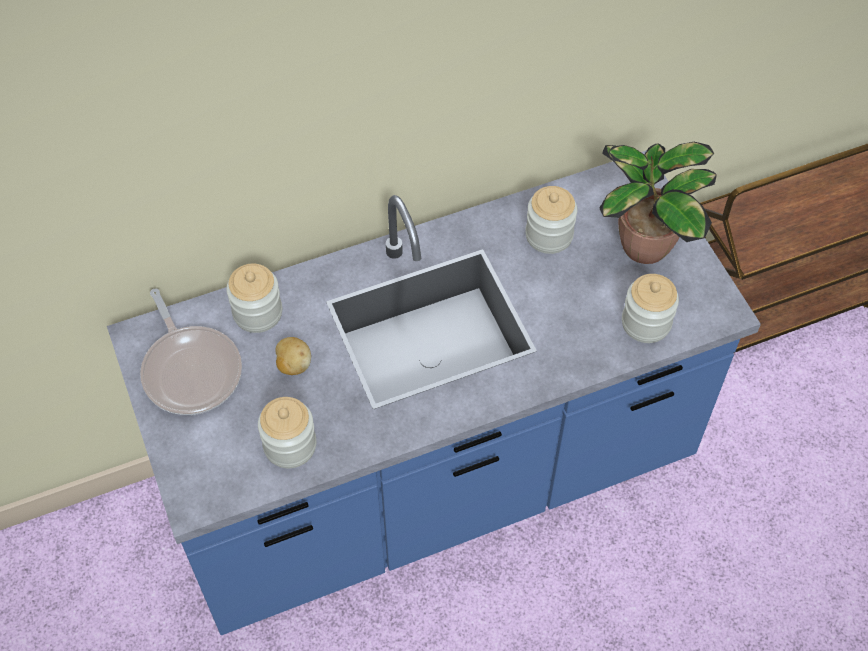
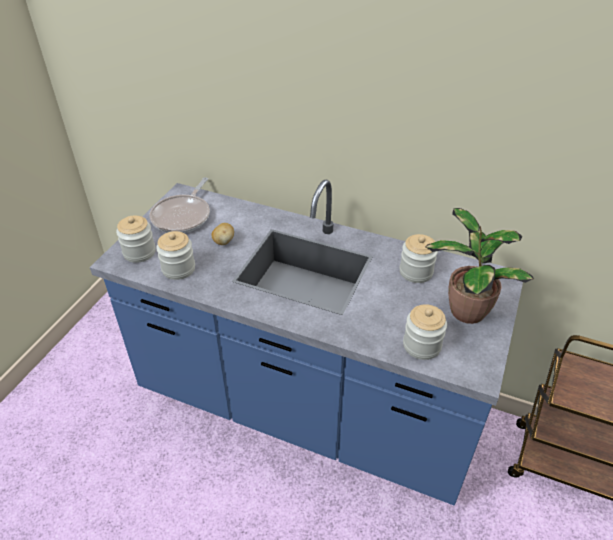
camera: 45 degrees right, 15 degrees down
jar [226,264,282,333] -> jar moved to [116,216,156,263]

